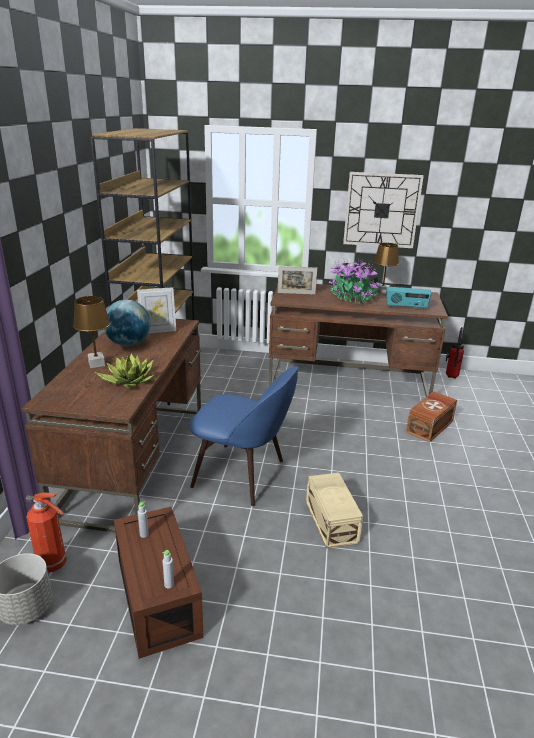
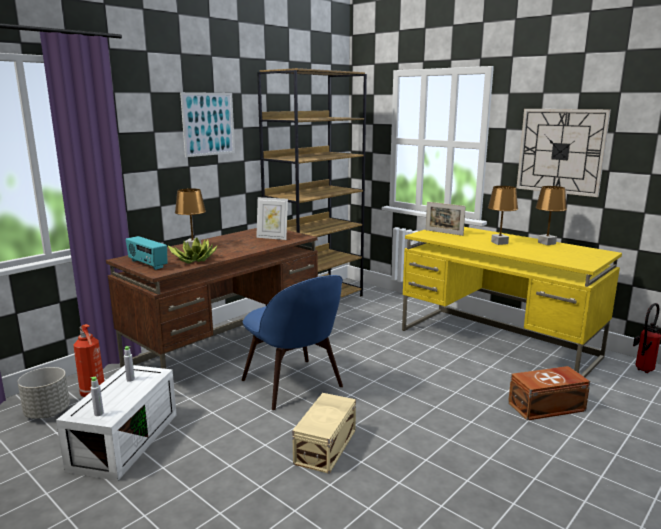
camera: 35 degrees right, 10 degrees down
globe [104,300,151,346] -> none
brown storage box [114,507,204,659] -> white storage box [56,365,177,481]
brown desk [269,284,448,397] -> yellow desk [402,227,622,377]
potted plant [328,258,382,305] -> brown table lamp [488,186,518,245]
radio [386,287,432,310] -> radio moved to [126,236,168,270]
none -> picture [180,92,235,157]

